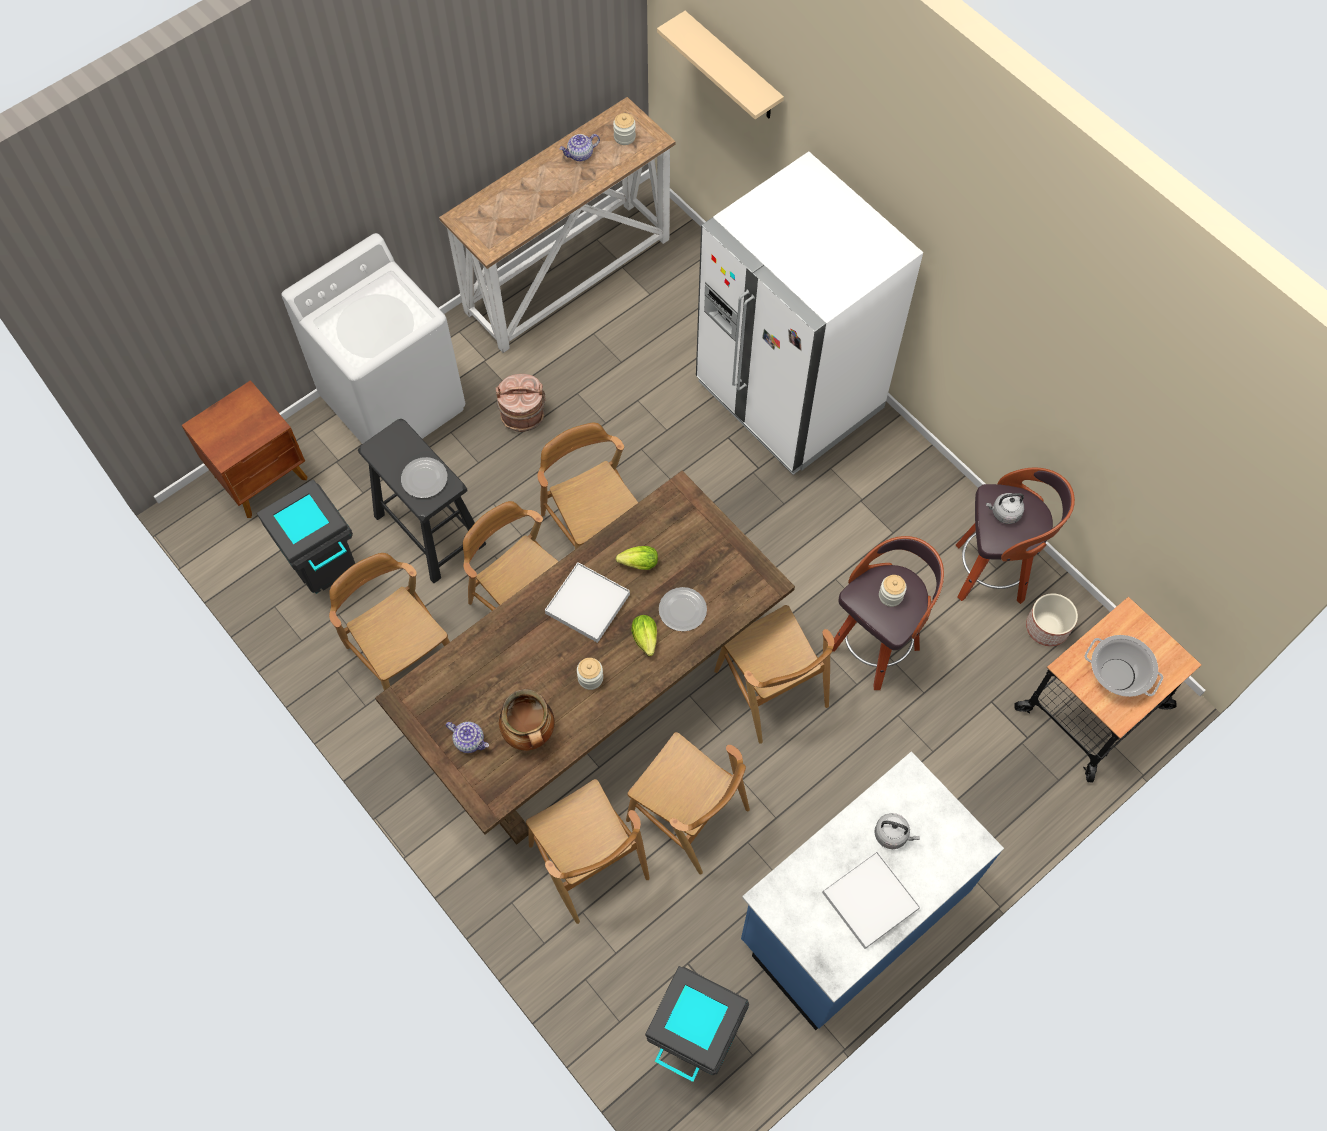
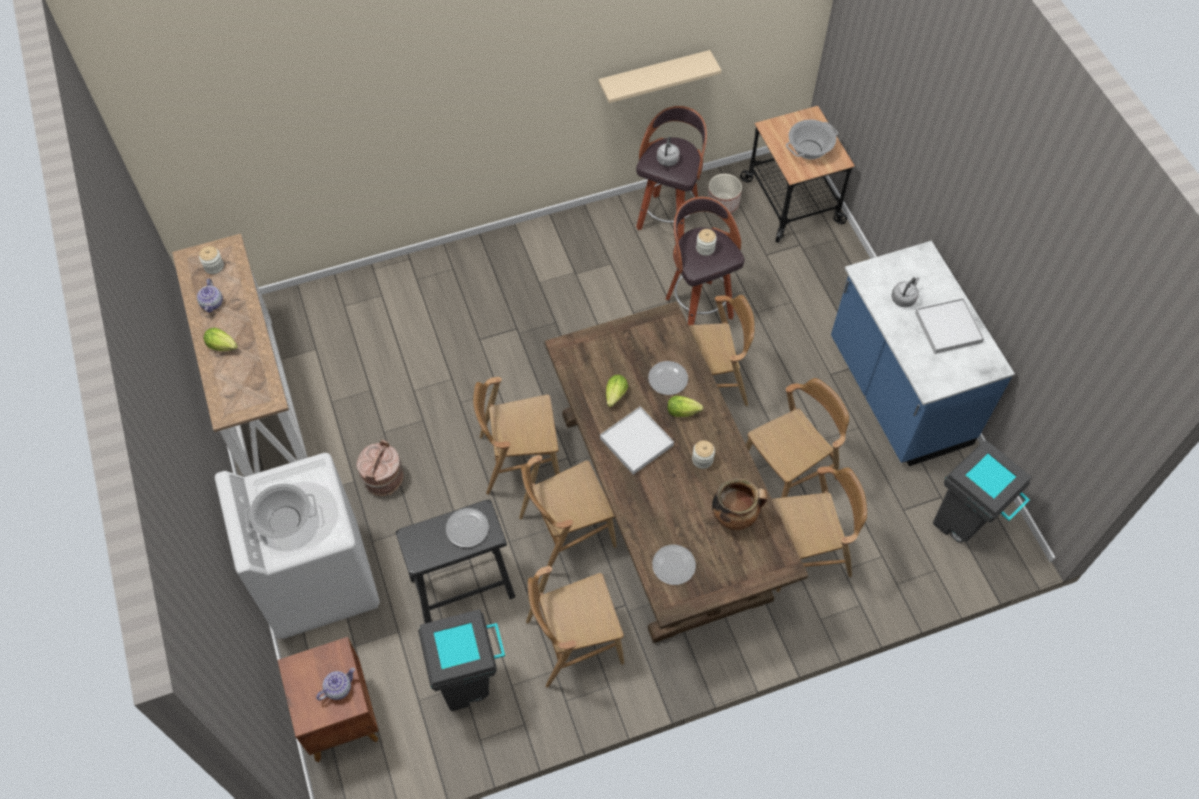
camera: 70 degrees left, 5 degrees down
teapot [446,722,489,753] -> teapot moved to [316,668,355,701]
beige shelf [657,11,784,119] -> beige shelf moved to [599,50,722,103]
white fridge [696,151,923,475] -> none
none -> lettuce [204,328,238,351]
none -> cooking pot [245,484,317,539]
none -> plate [652,545,696,585]

